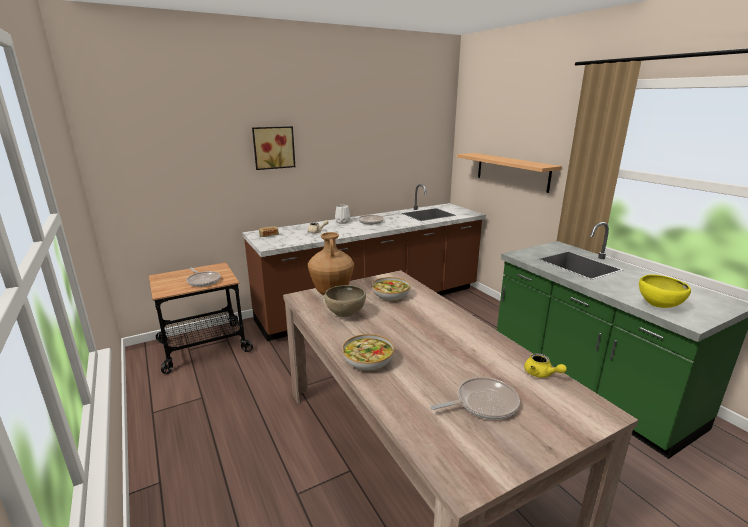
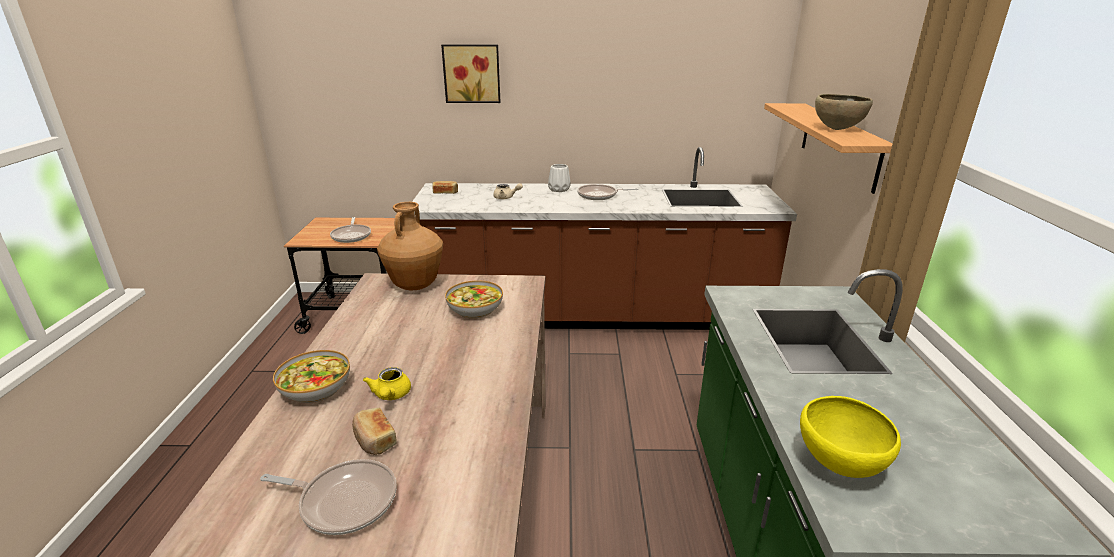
camera: 30 degrees right, 5 degrees up
brown bowl [324,285,366,317] -> brown bowl moved to [815,94,873,130]
yellow teapot [524,353,567,378] -> yellow teapot moved to [363,367,411,400]
none -> bread [352,408,397,455]

